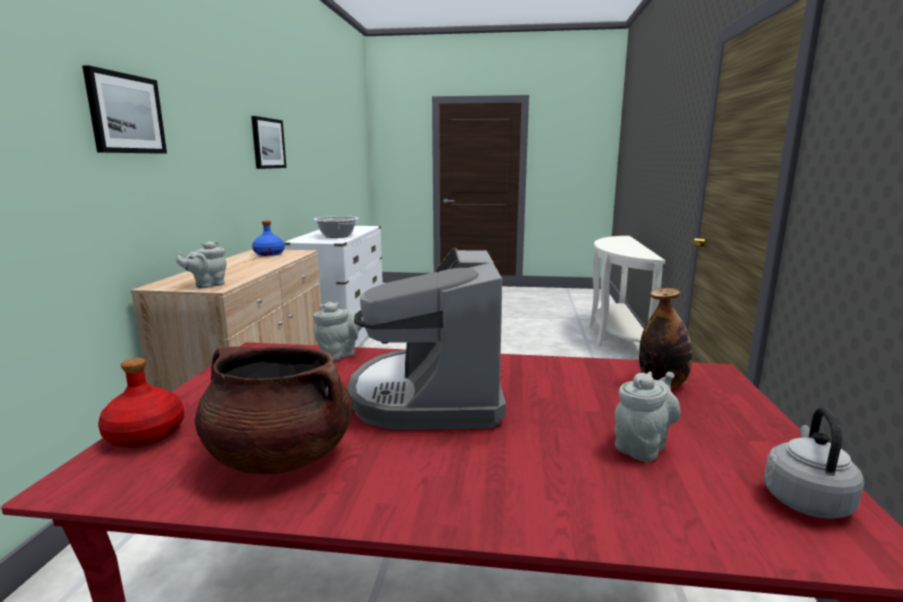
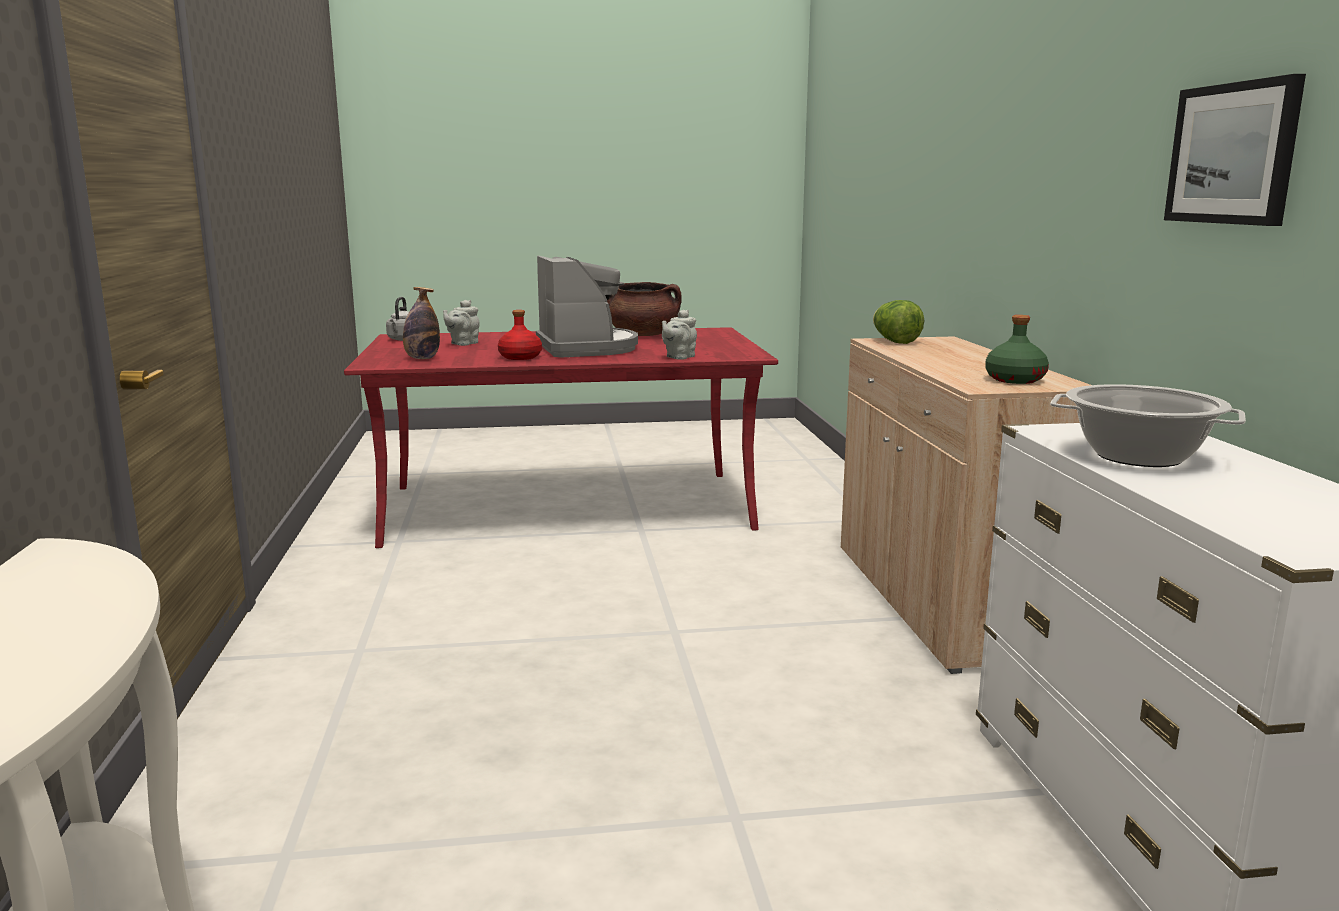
camera: 165 degrees right, 0 degrees up
picture [82,65,167,154] -> none
red bottle [98,358,184,447] -> red bottle moved to [498,310,542,360]
grey teapot [176,241,227,288] -> lettuce [873,300,925,344]
blue bottle [252,221,285,256] -> green bottle [985,315,1049,384]

